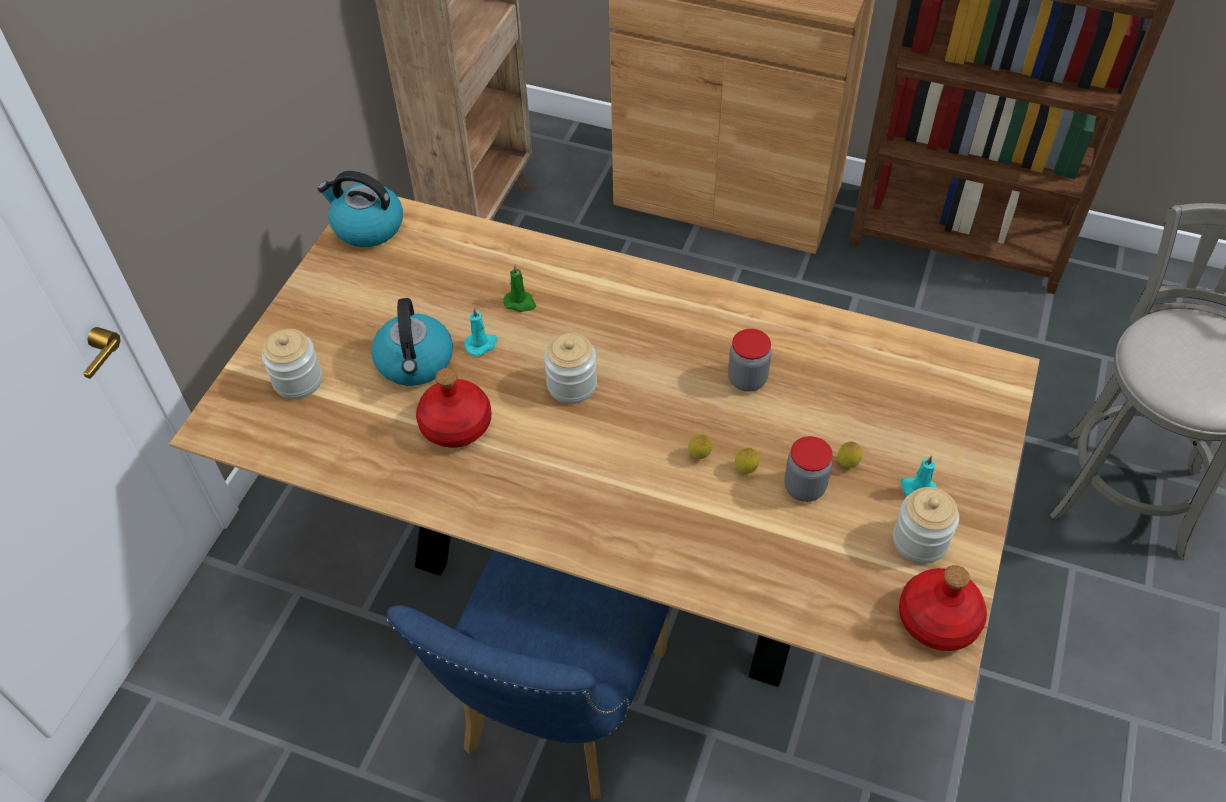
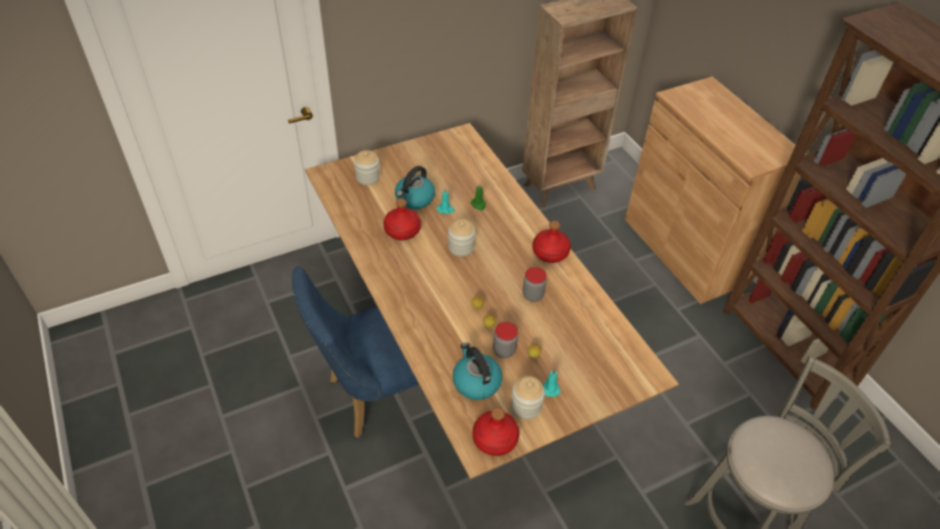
camera: 40 degrees right, 5 degrees down
kettle [318,171,403,247] -> kettle moved to [453,342,503,400]
none -> red bottle [532,221,571,263]

